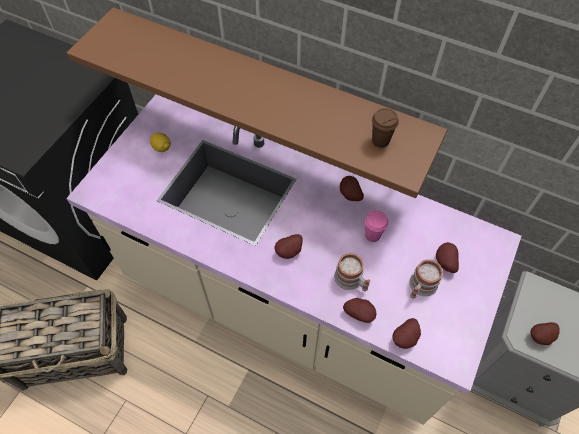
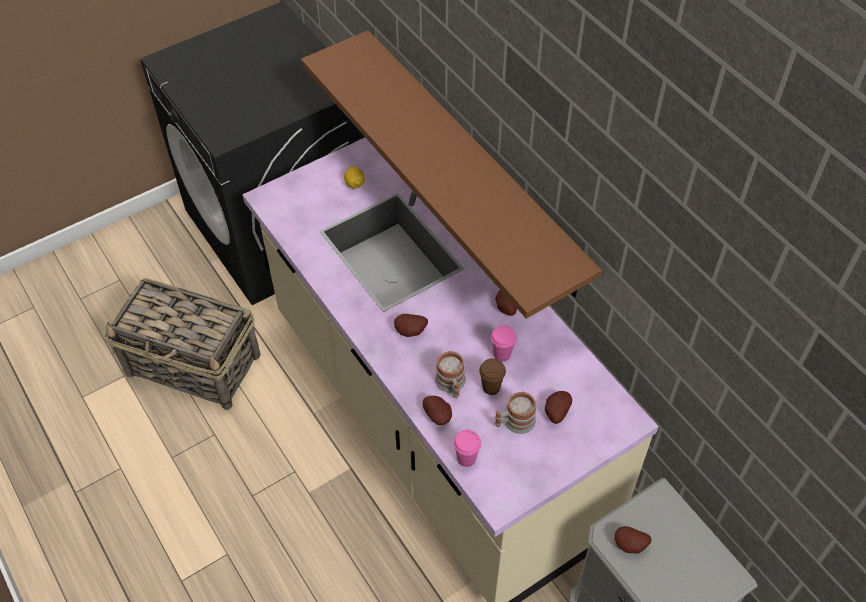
camera: 30 degrees right, 5 degrees down
brown cup [372,108,399,148] -> brown cup moved to [479,358,506,395]
potato [393,318,421,349] -> pink cup [453,430,481,467]

